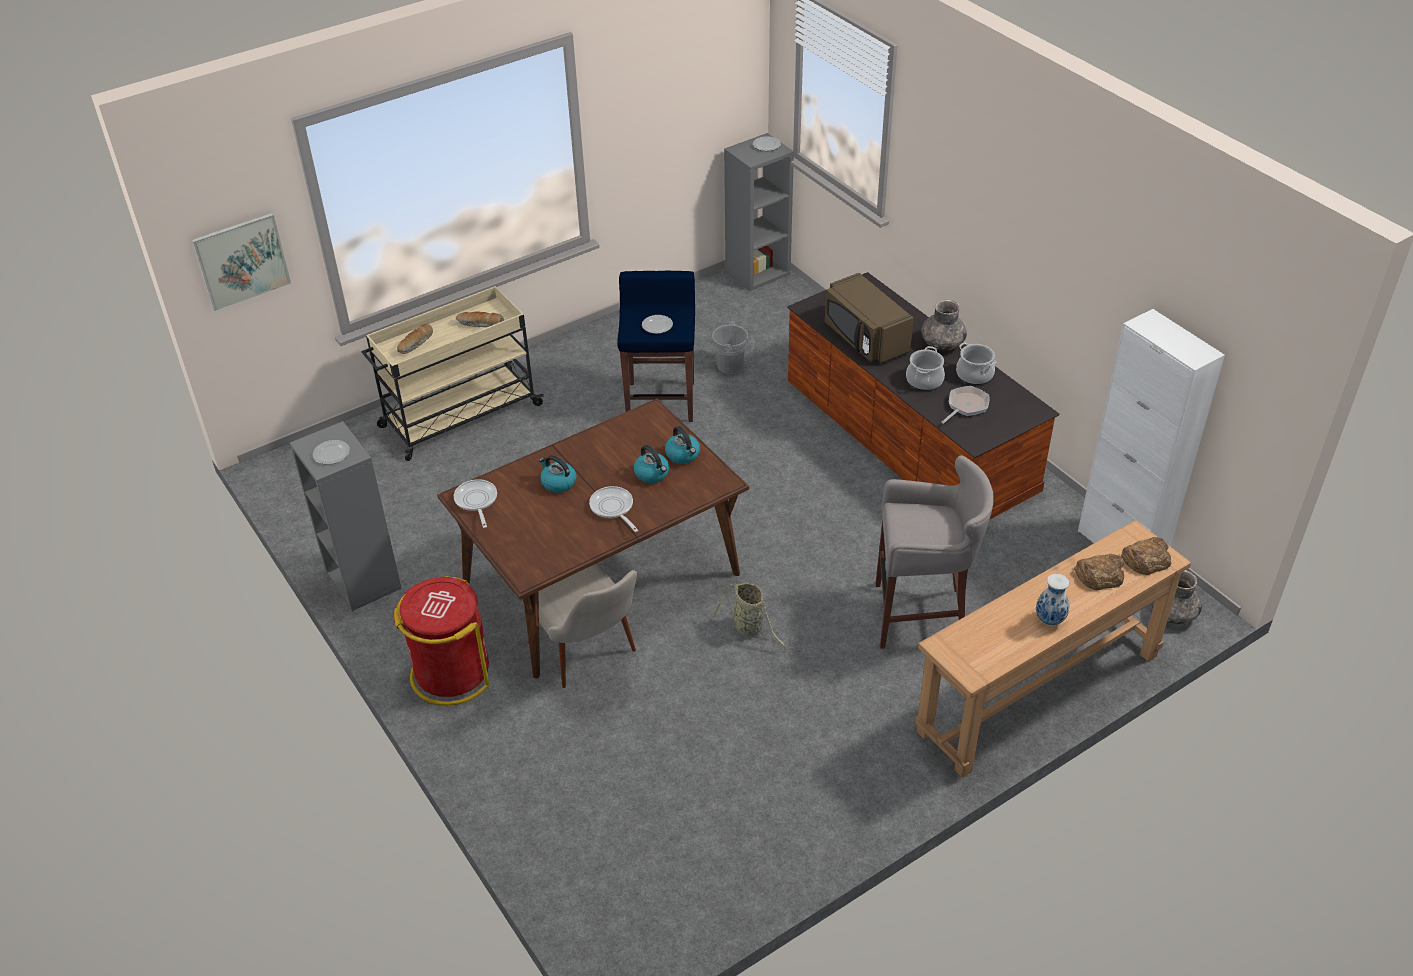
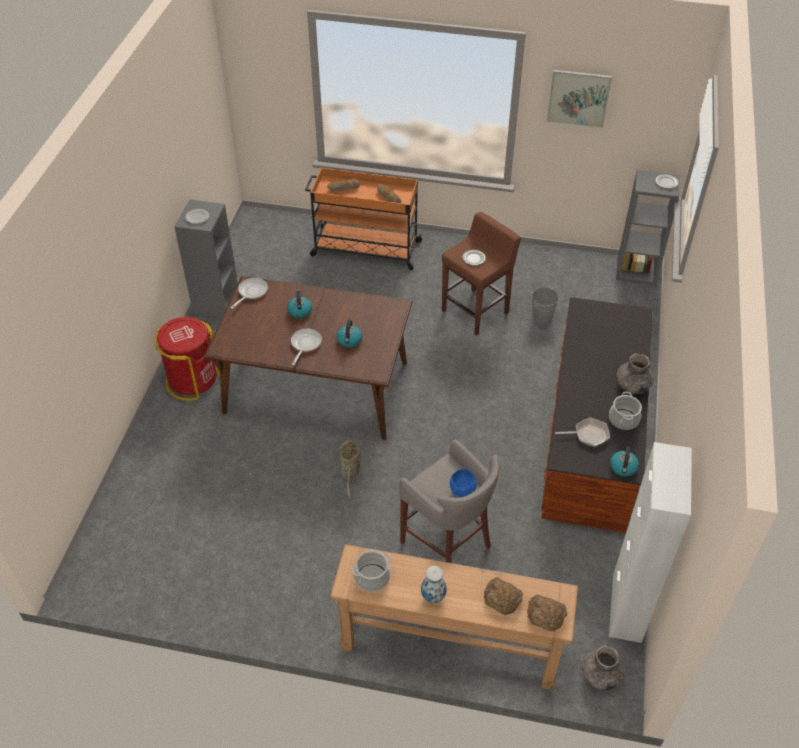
camera: 45 degrees right, 5 degrees up
picture [192,213,291,311] -> picture moved to [547,70,612,128]
beige cart [362,286,544,461] -> orange cart [305,168,423,270]
beige chair [528,563,637,688] -> none
blue stool [618,271,695,422] -> brown stool [442,212,521,336]
kettle [665,426,700,464] -> kettle moved to [610,446,639,477]
brown microwave [825,273,914,364] -> none
cooking pot [906,346,945,390] -> cooking pot moved to [351,550,392,592]
none -> blue bowl [450,469,477,497]

